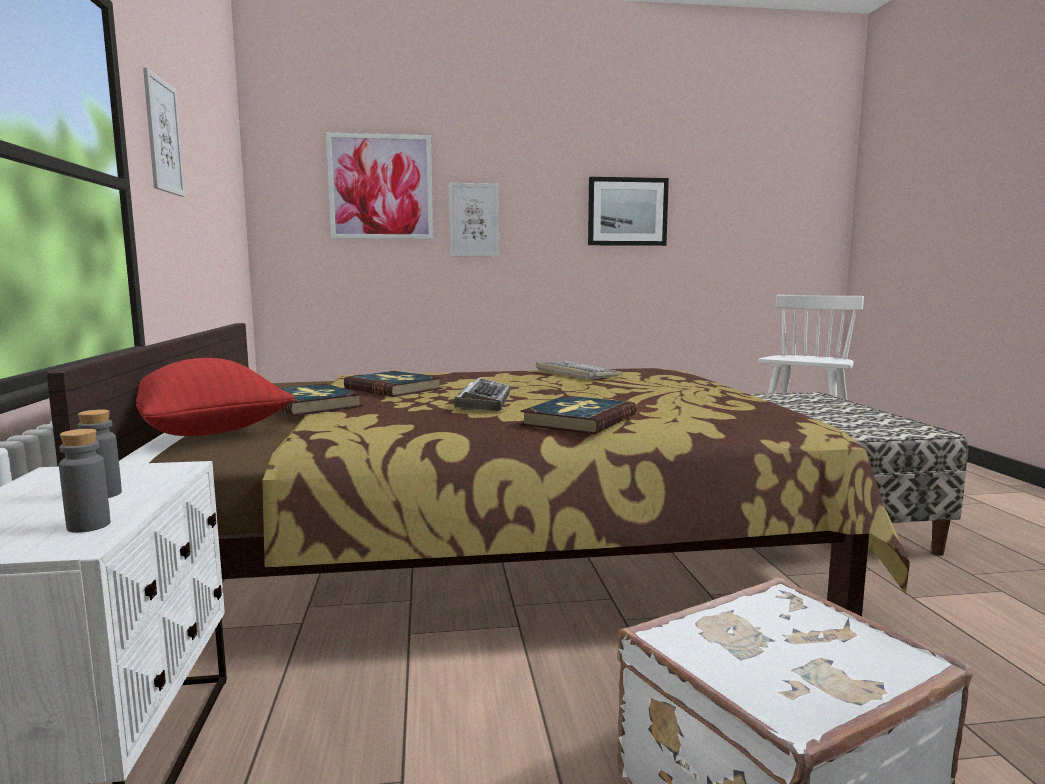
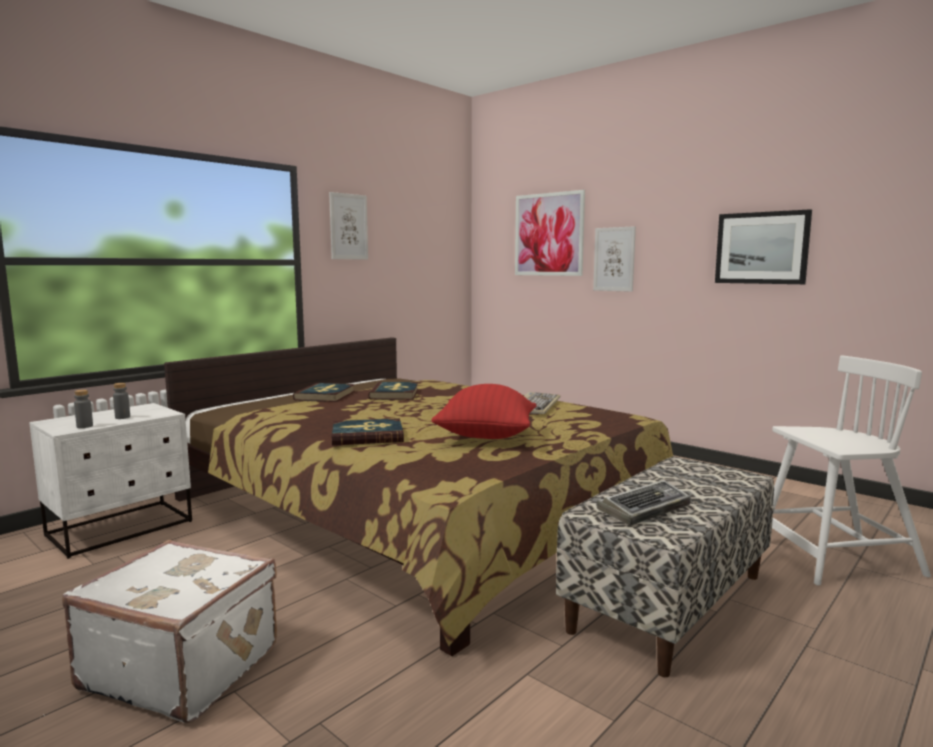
camera: 50 degrees right, 0 degrees up
red pillow [136,358,295,436] -> red pillow moved to [431,384,537,439]
keyboard [454,378,511,411] -> keyboard moved to [596,480,691,526]

